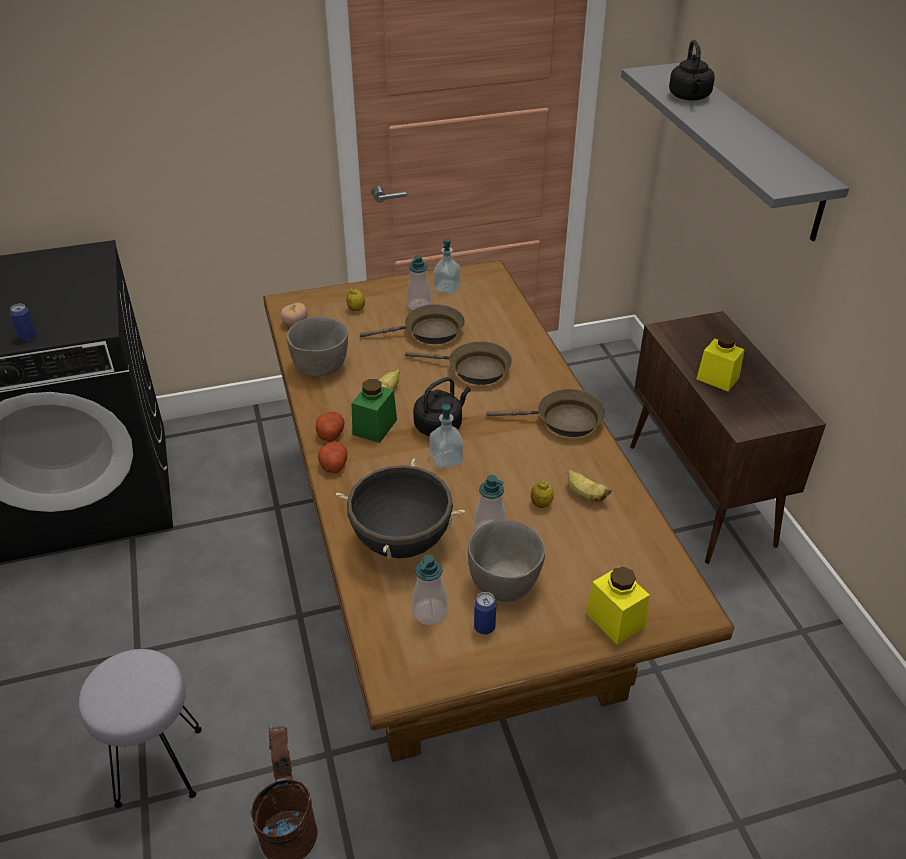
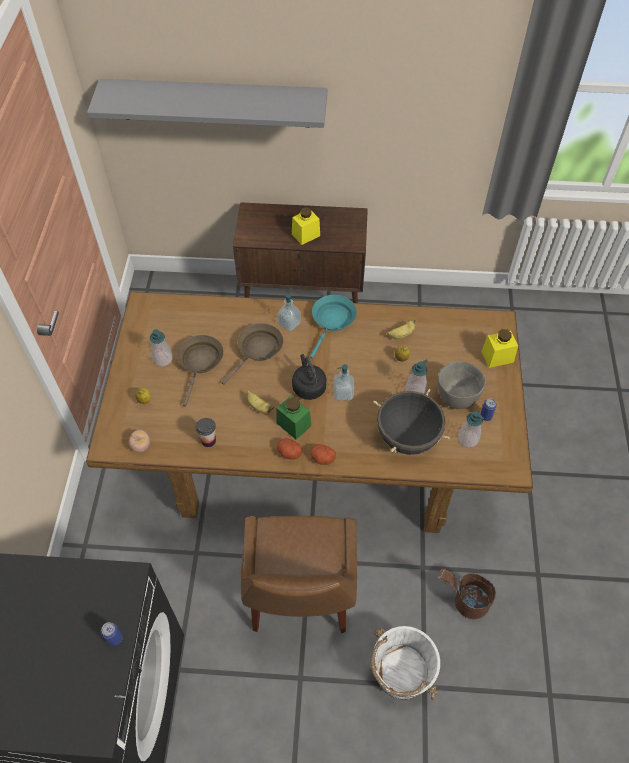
camera: 70 degrees left, 15 degrees up
grey stool [78,649,202,808] -> white bucket [371,626,440,700]
grey bowl [287,317,348,376] -> cup [196,418,216,447]
soap dispenser [434,239,461,294] -> soap dispenser moved to [277,293,301,331]
brown frying pan [487,389,606,437] -> turquoise frying pan [310,295,357,359]
black kettle [669,40,715,100] -> none
none -> brown chair [241,516,357,633]

